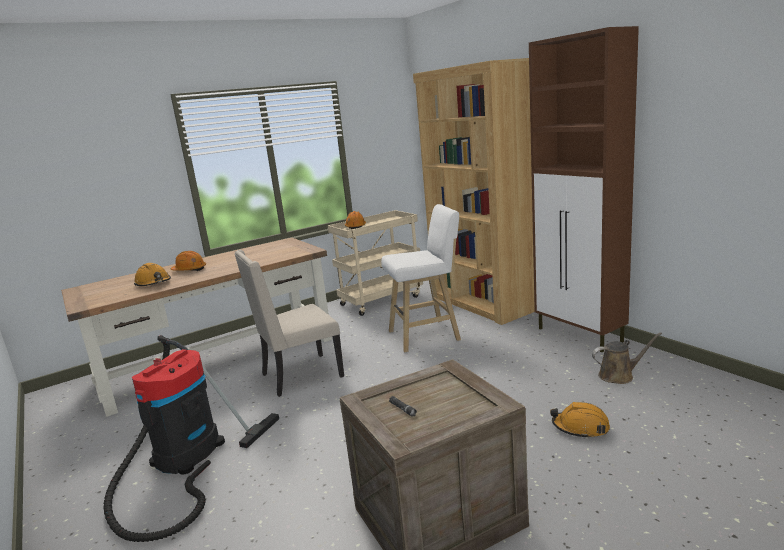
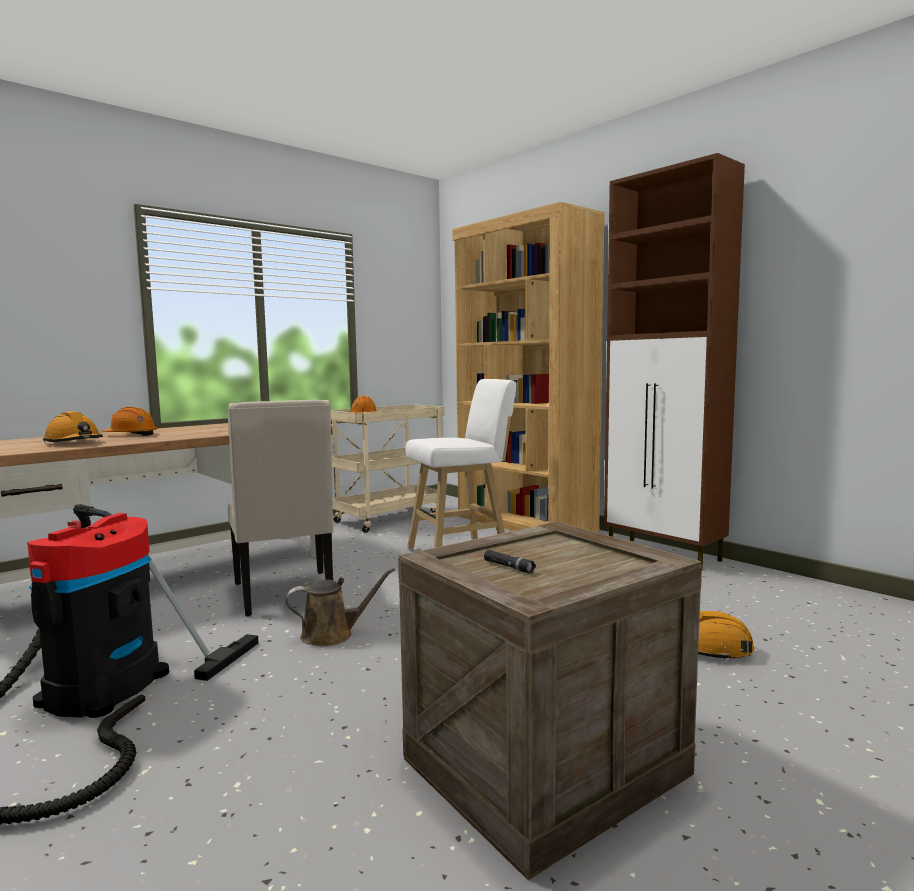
camera: 10 degrees left, 10 degrees down
beige chair [234,250,344,397] -> beige chair turned 75 degrees counterclockwise [228,400,334,616]
brown watering can [592,333,662,384] -> brown watering can moved to [286,568,395,646]

